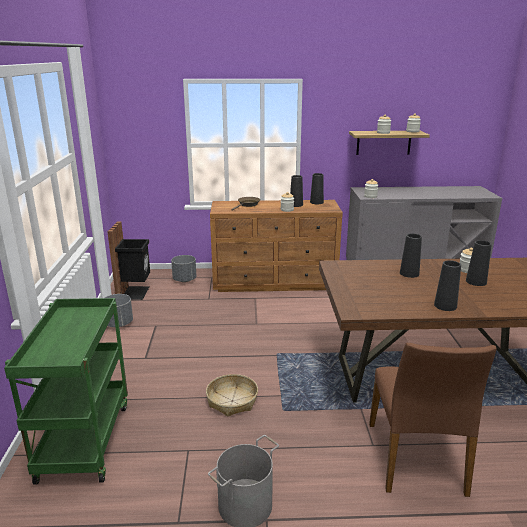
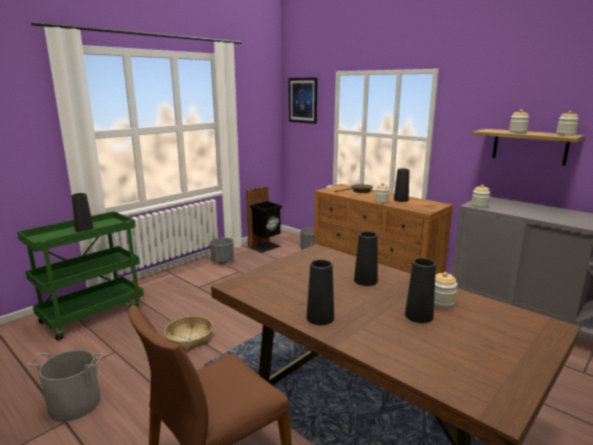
camera: 45 degrees right, 5 degrees down
black vase [310,173,324,204] -> black vase moved to [72,193,94,232]
none -> picture [289,78,318,124]

